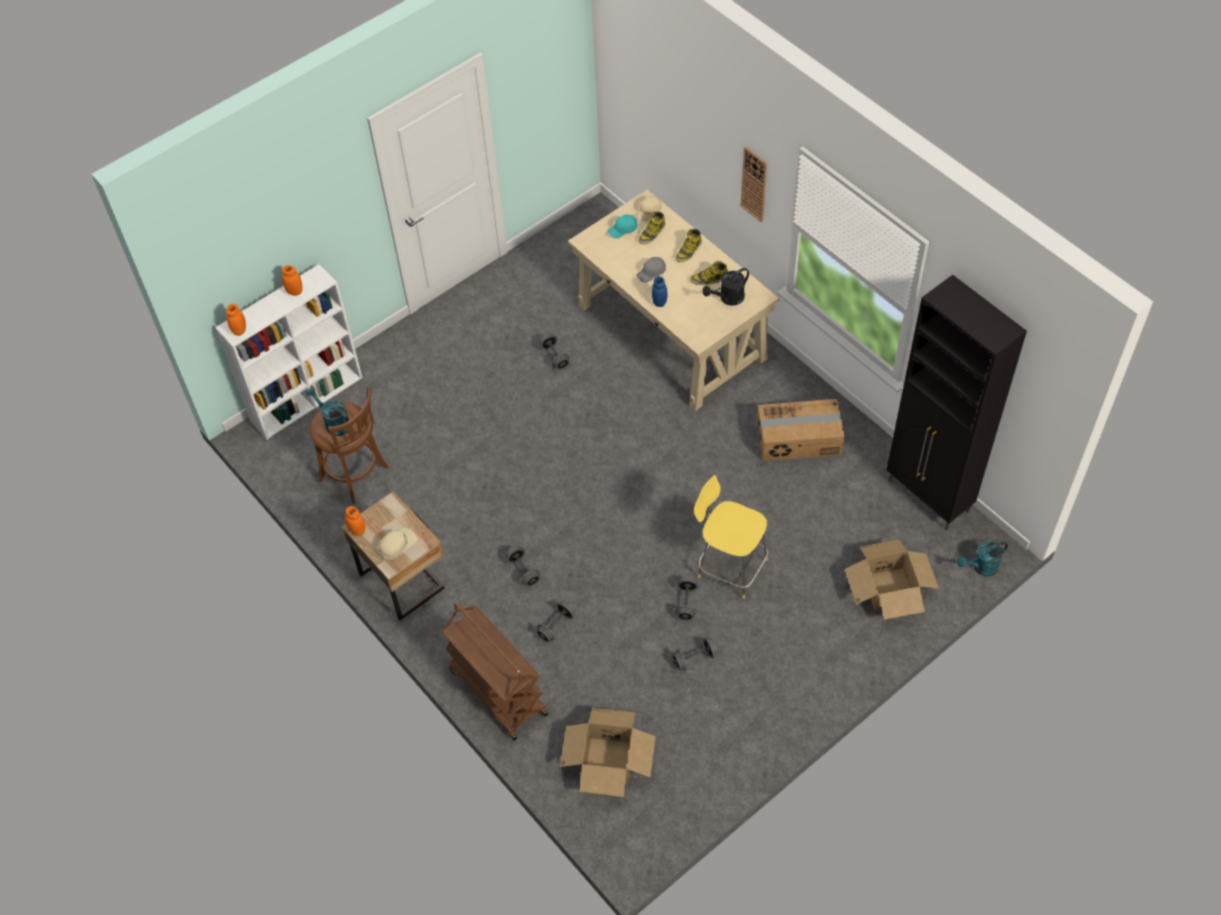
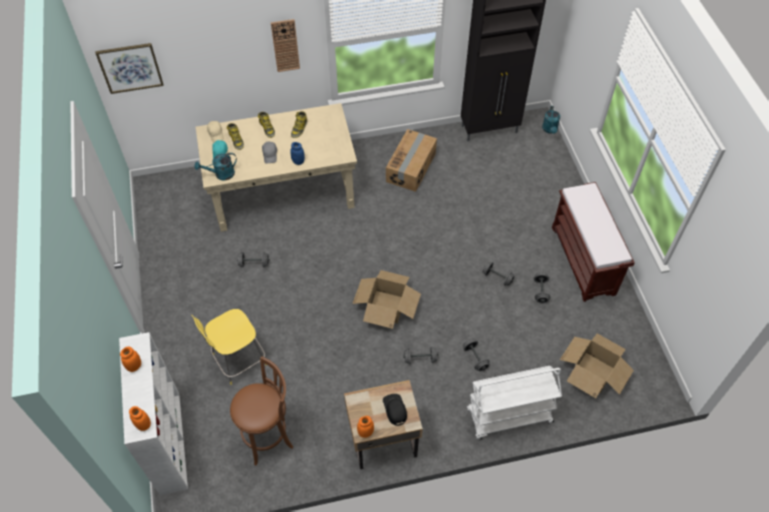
camera: 65 degrees left, 0 degrees up
turquoise watering can [306,387,349,436] -> turquoise watering can moved to [195,153,237,180]
beige cap [379,528,418,560] -> black cap [383,394,407,426]
brown cart [441,602,548,740] -> white cart [467,366,562,440]
yellow stool [694,475,768,599] -> yellow stool moved to [192,309,267,385]
black watering can [703,268,749,306] -> none
cardboard box [845,539,939,620] -> cardboard box moved to [352,270,421,329]
none -> picture [95,43,164,94]
none -> brown bench [552,182,635,302]

